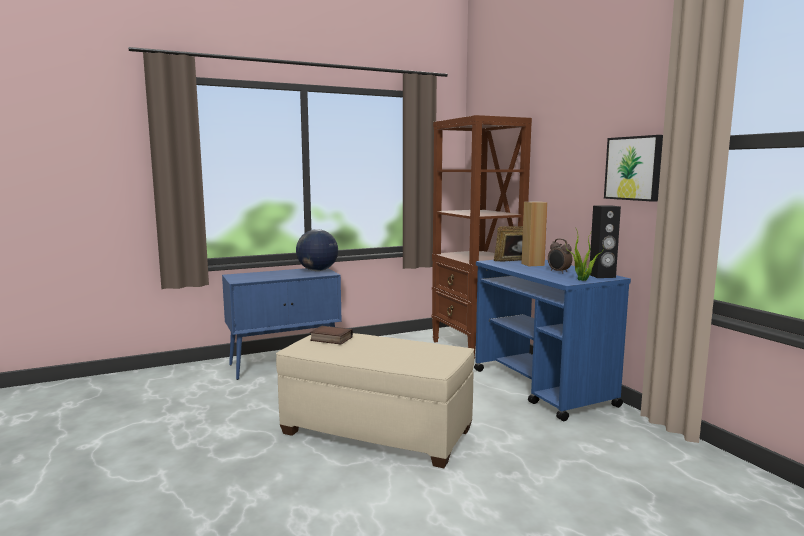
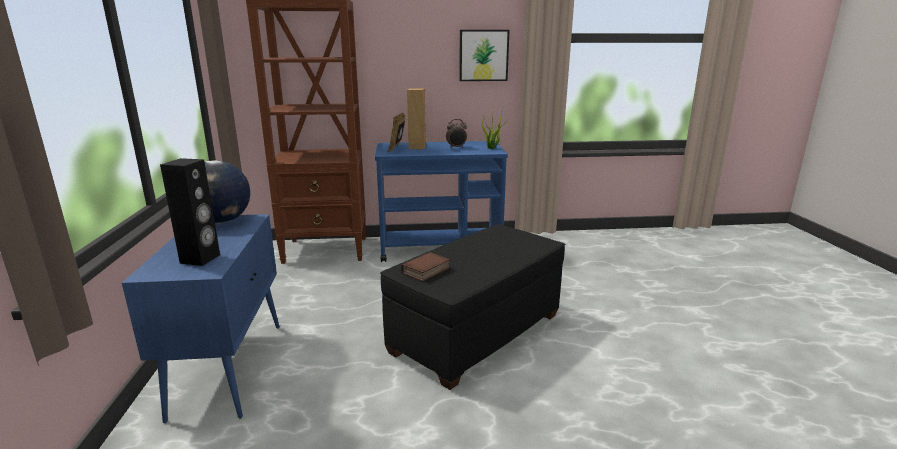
camera: 70 degrees left, 10 degrees up
beige ottoman [276,333,474,468] -> black ottoman [380,224,566,390]
black speaker [590,205,621,278] -> black speaker moved to [160,158,220,266]

